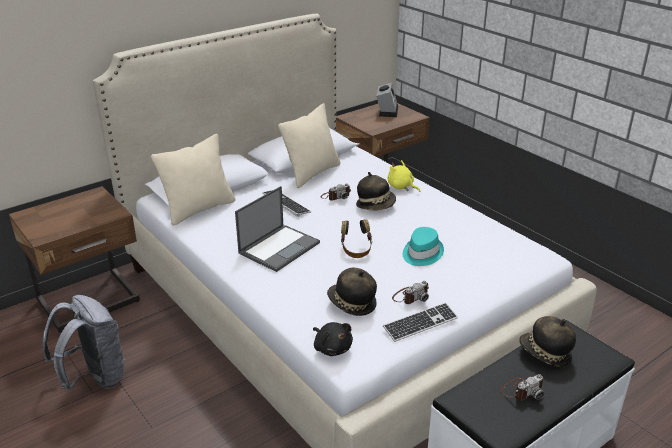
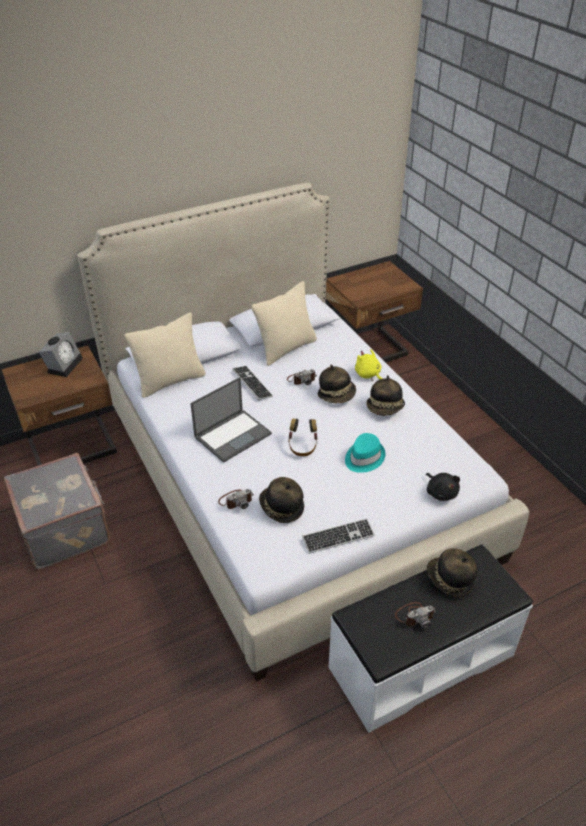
camera: 10 degrees right, 10 degrees up
grey backpack [42,295,124,391] -> grey suitcase [4,453,110,569]
black plush toy [313,322,353,356] -> black plush toy moved to [426,473,460,501]
alarm clock [376,83,398,117] -> alarm clock moved to [39,332,83,377]
camera [392,281,429,304] -> camera moved to [218,489,254,509]
none -> hat [367,375,405,416]

